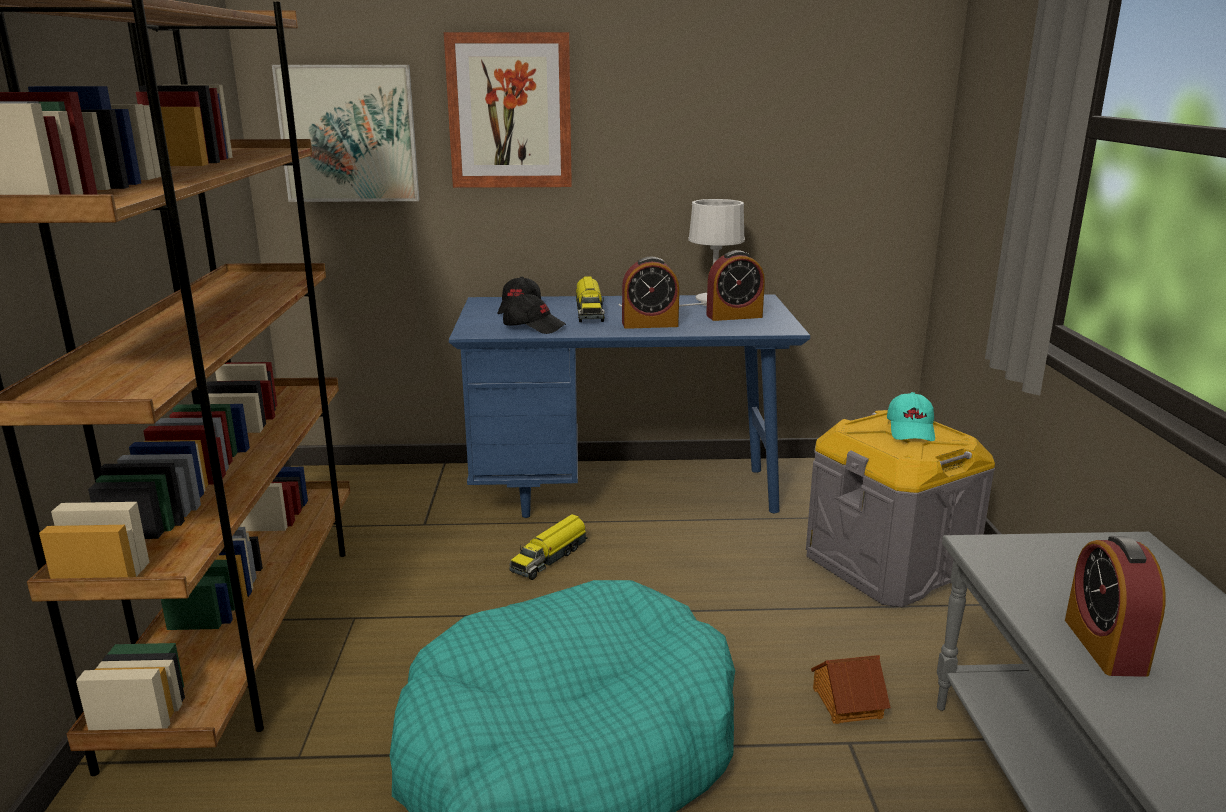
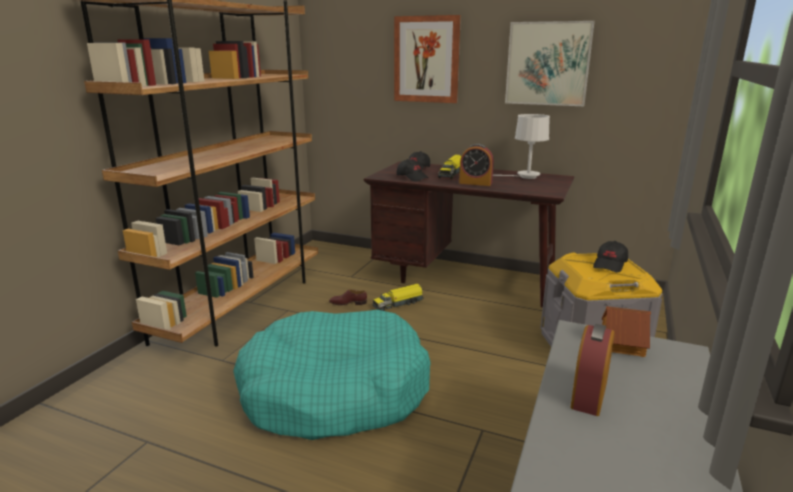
camera: 25 degrees right, 0 degrees up
picture [272,65,419,202] -> picture moved to [505,21,595,106]
blue desk [449,294,810,518] -> brown desk [364,161,574,308]
alarm clock [706,250,765,321] -> none
toy house [811,655,891,724] -> toy house moved to [602,306,651,357]
turquoise cap [887,392,935,441] -> black cap [593,241,628,273]
none -> brown shoe [329,289,367,306]

